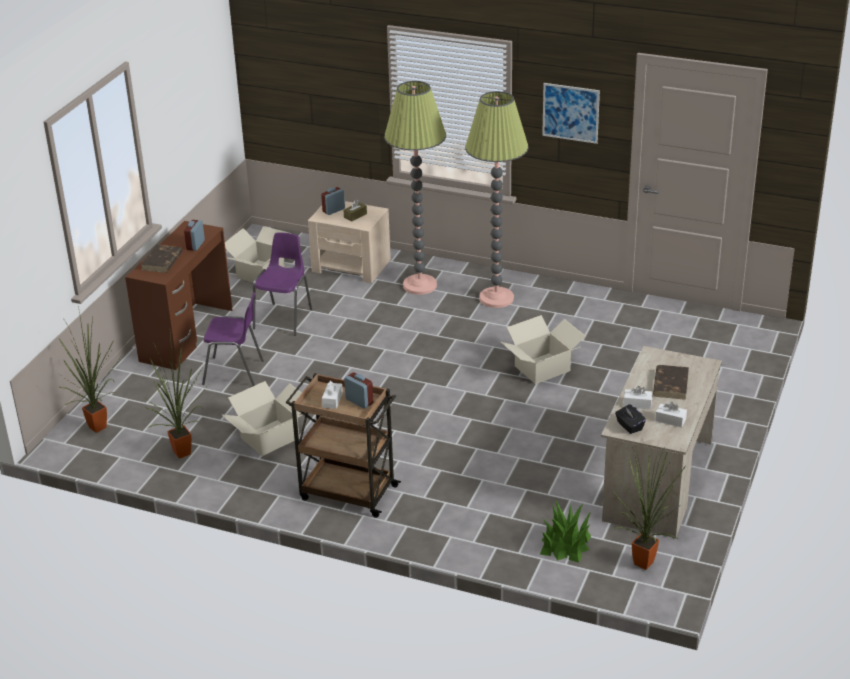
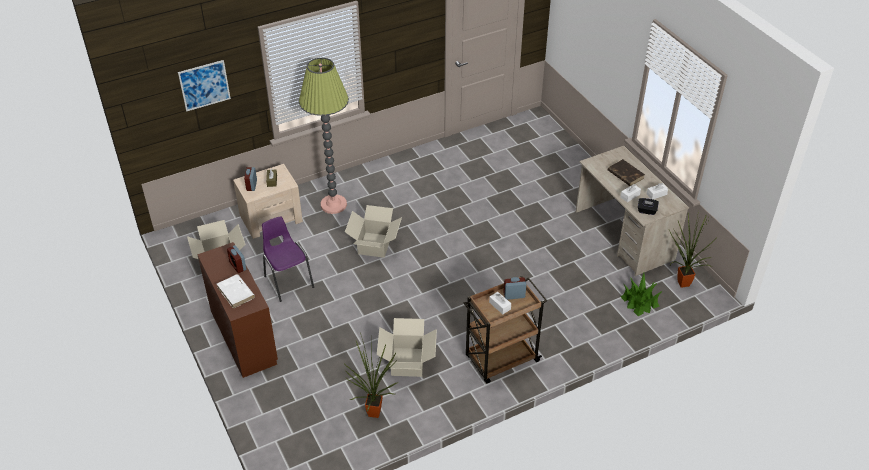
camera: 50 degrees left, 10 degrees up
potted plant [58,306,122,433] -> none
brown book [141,245,183,273] -> white book [217,274,255,309]
purple chair [202,292,264,386] -> none
floor lamp [465,91,528,308] -> none
cardboard box [501,315,585,384] -> cardboard box moved to [345,205,402,258]
picture [542,83,600,144] -> picture moved to [178,60,231,112]

